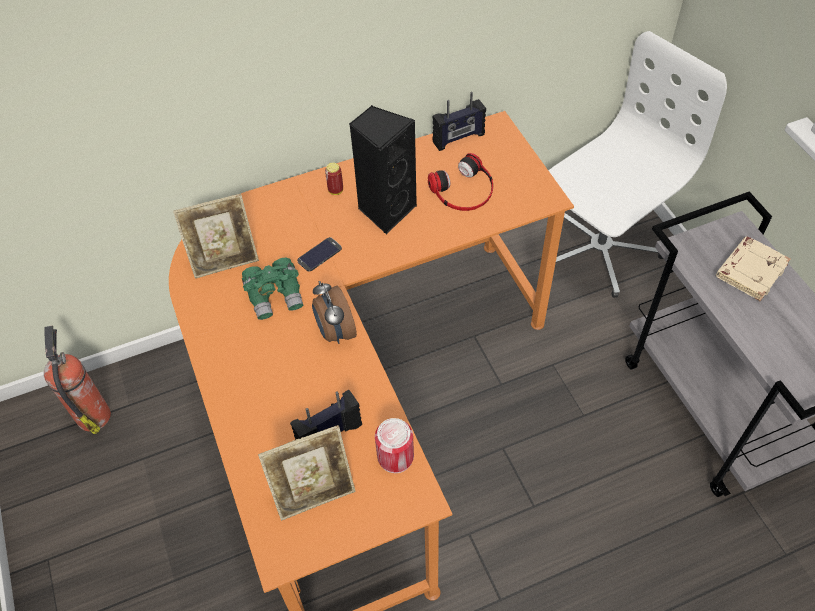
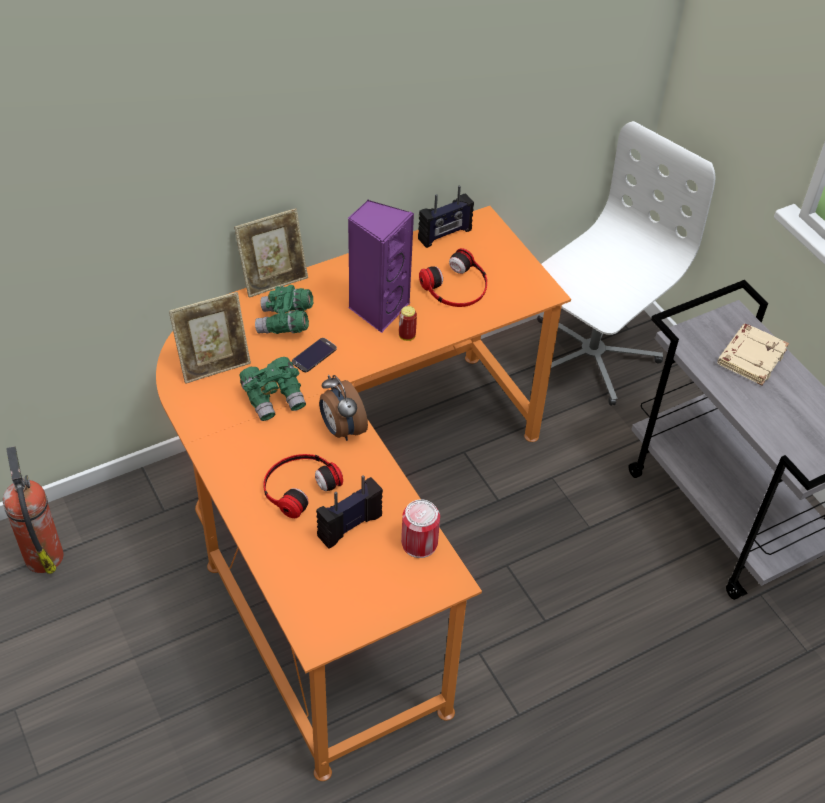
camera: 10 degrees left, 5 degrees down
picture frame [258,425,355,521] -> picture frame moved to [234,208,308,298]
can [325,163,343,195] -> can moved to [399,306,417,341]
black speaker [349,105,417,234] -> purple speaker [348,199,414,333]
none -> green binoculars [255,285,313,334]
none -> headphones [263,454,343,518]

